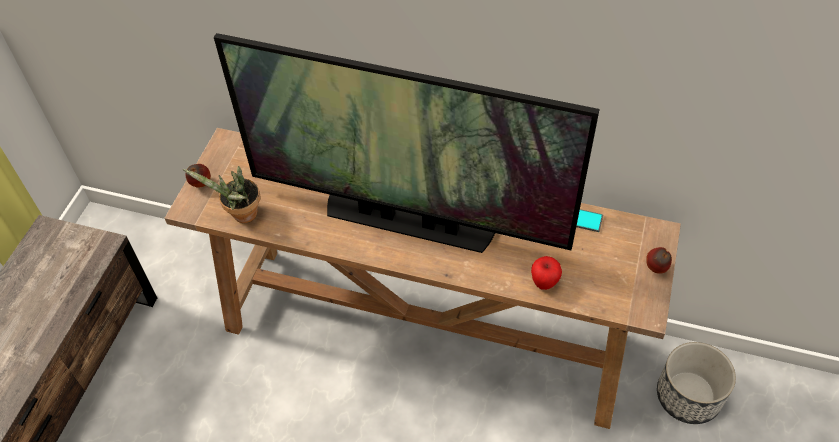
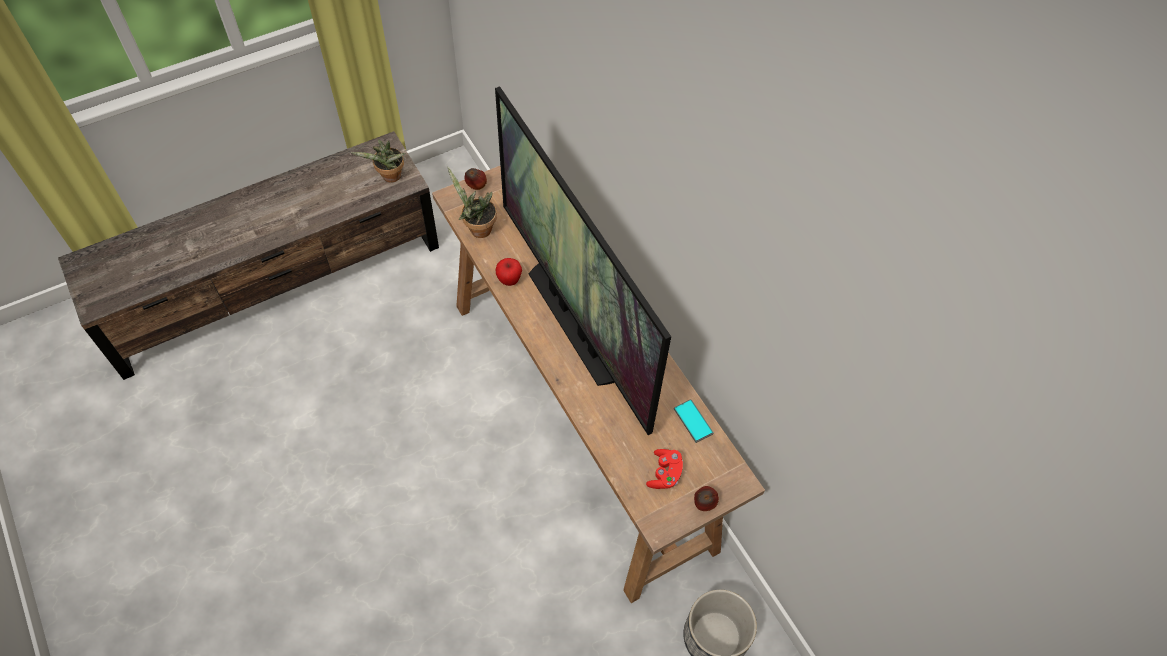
camera: 40 degrees right, 5 degrees up
apple [531,256,562,290] -> apple moved to [495,258,522,286]
none -> potted plant [351,140,405,183]
none -> red game controller [646,449,683,489]

